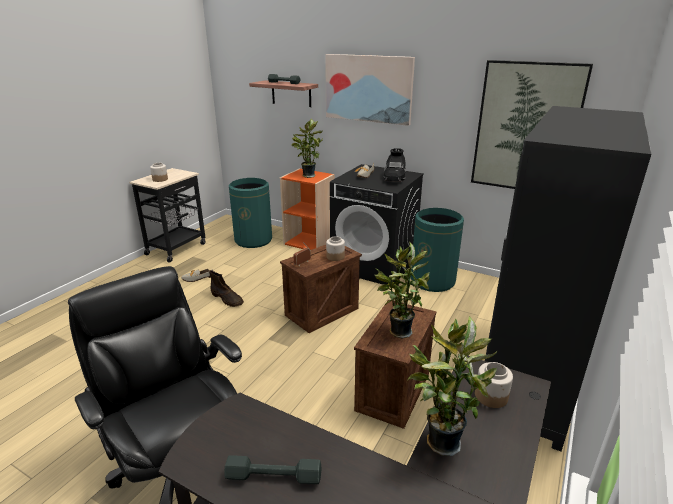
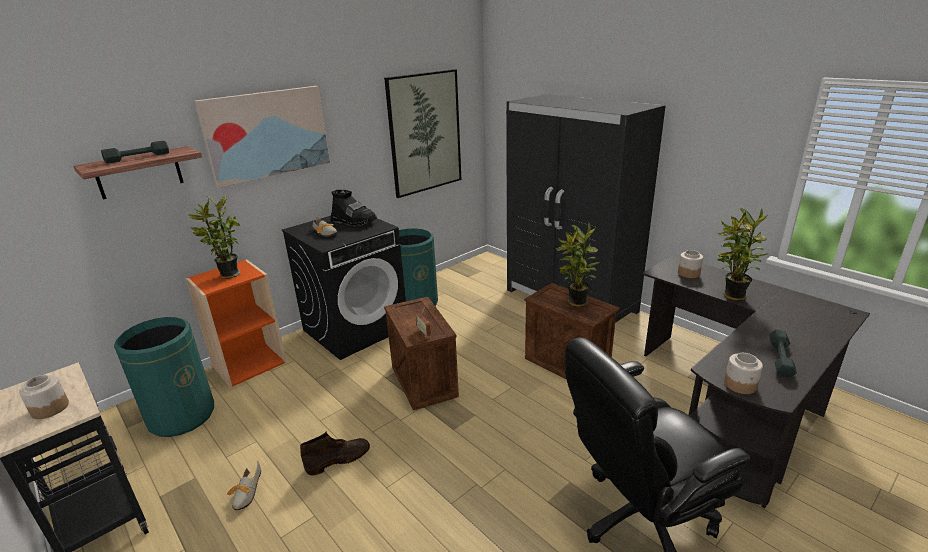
camera: 70 degrees left, 0 degrees up
jar [326,237,345,261] -> jar moved to [724,353,763,394]

